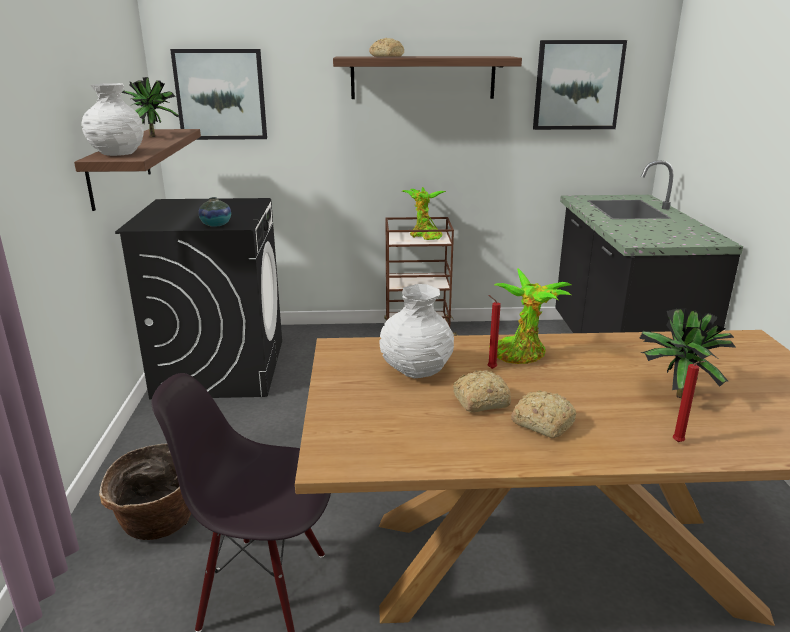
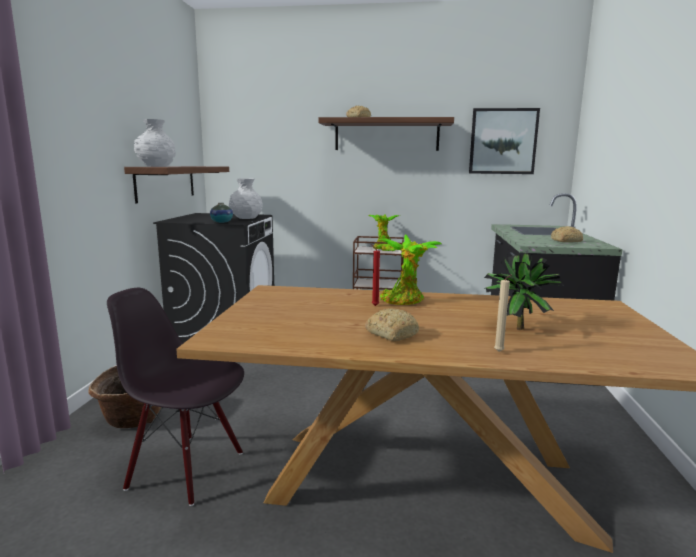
camera: 10 degrees right, 10 degrees down
potted plant [122,77,179,137] -> none
picture [170,49,267,140] -> none
white vase [380,284,454,379] -> white vase moved to [229,178,263,219]
bread [453,370,511,412] -> bread moved to [551,226,583,242]
red candle [673,361,705,442] -> beige candle [494,274,512,352]

